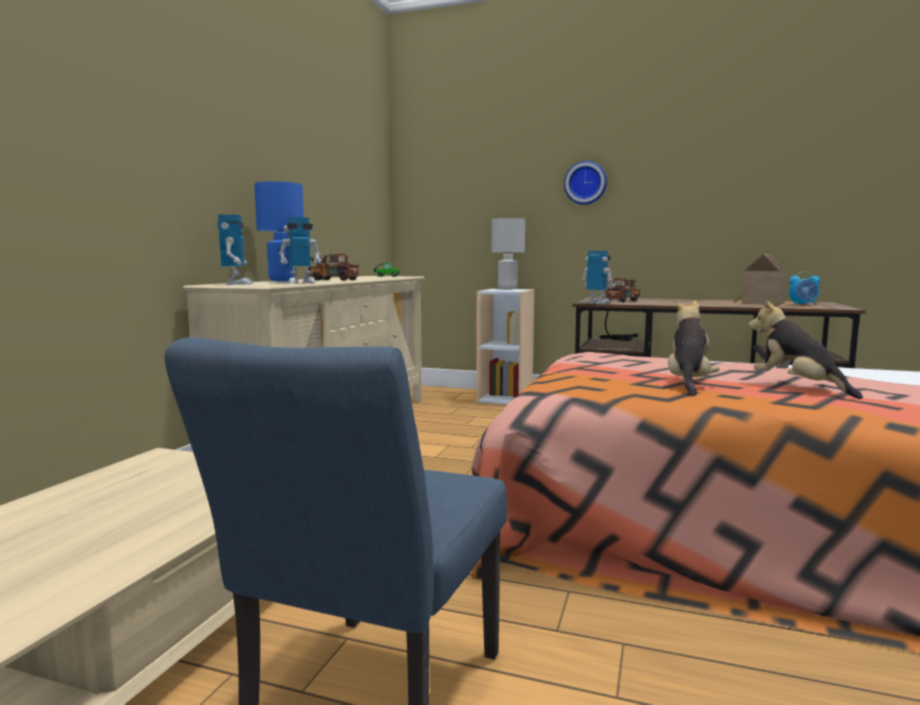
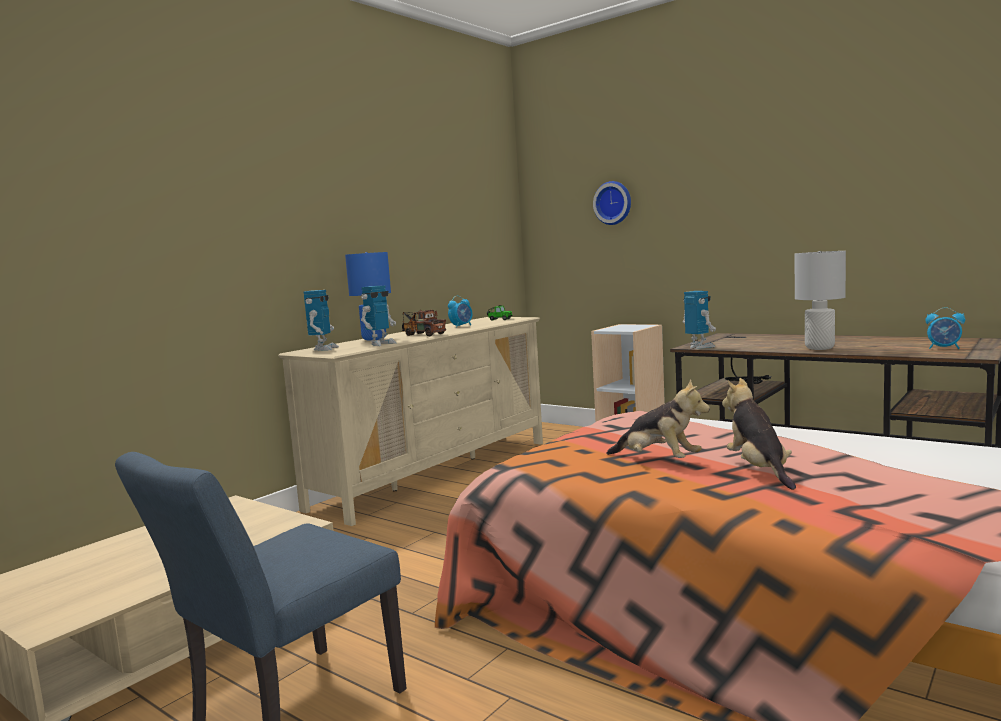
camera: 20 degrees right, 0 degrees up
toy robot [279,217,321,283] -> toy robot turned 45 degrees counterclockwise [361,286,396,346]
grey table lamp [492,218,525,290] -> grey table lamp moved to [795,251,846,350]
wall clock [564,161,607,205] -> wall clock moved to [593,181,631,225]
toy truck [605,278,640,302] -> none
plush toy [668,299,720,396] -> plush toy turned 90 degrees clockwise [606,379,710,458]
toy house [734,254,787,305] -> none
none -> alarm clock [448,296,472,328]

